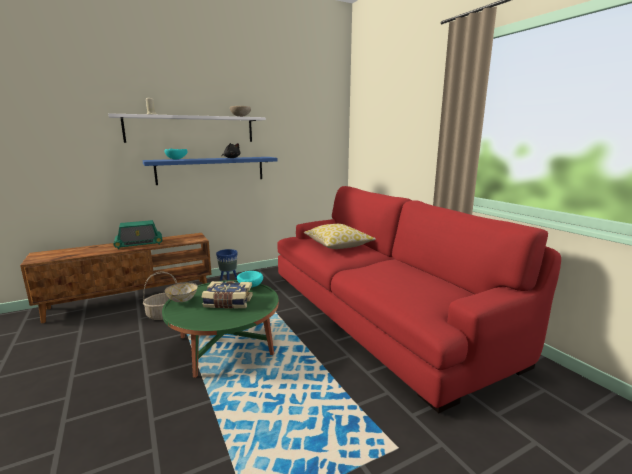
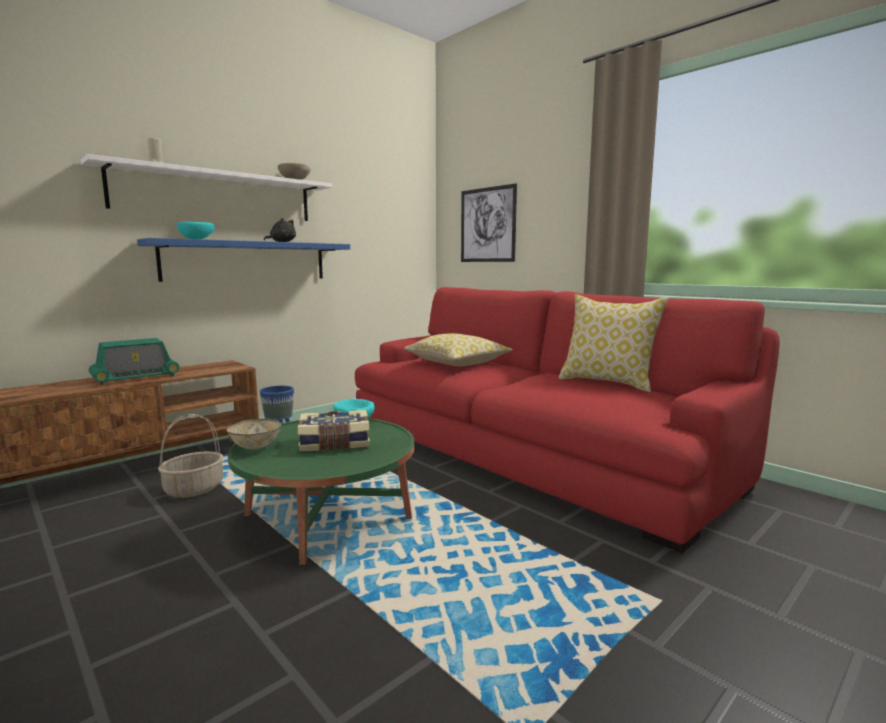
camera: 15 degrees left, 5 degrees down
none -> picture [461,183,517,262]
none -> pillow [558,294,669,392]

